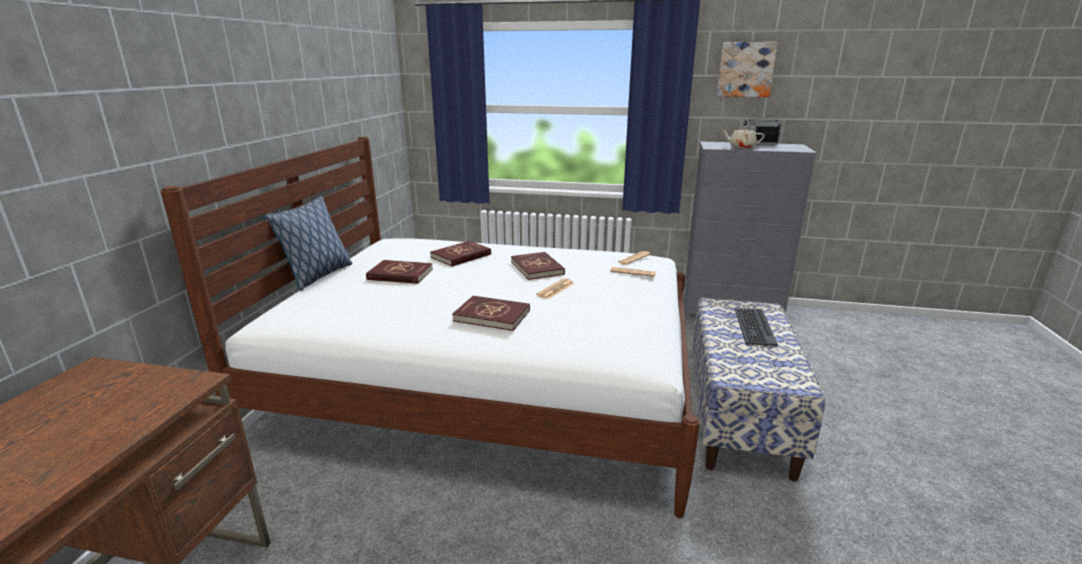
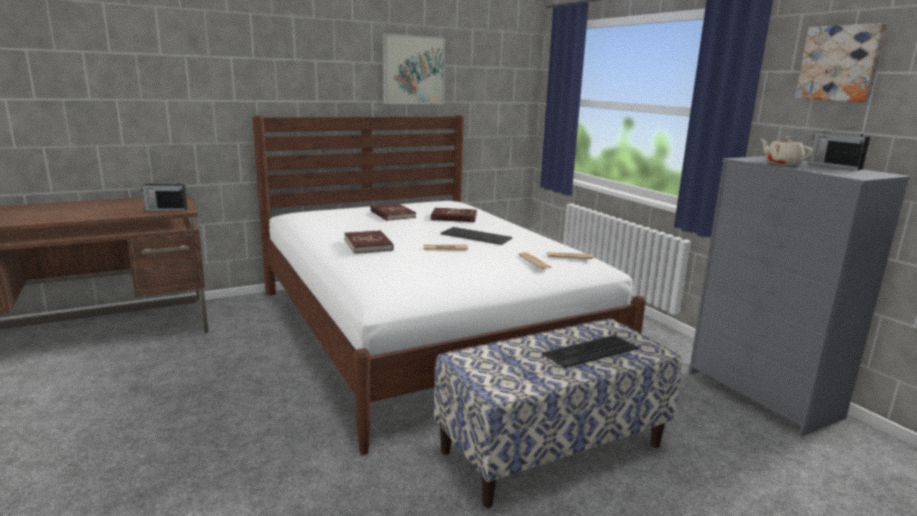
camera: 50 degrees right, 5 degrees down
pillow [263,196,352,291] -> none
red book [511,252,565,280] -> keyboard [441,227,512,245]
none -> radio [141,178,188,211]
none -> picture [383,33,446,104]

